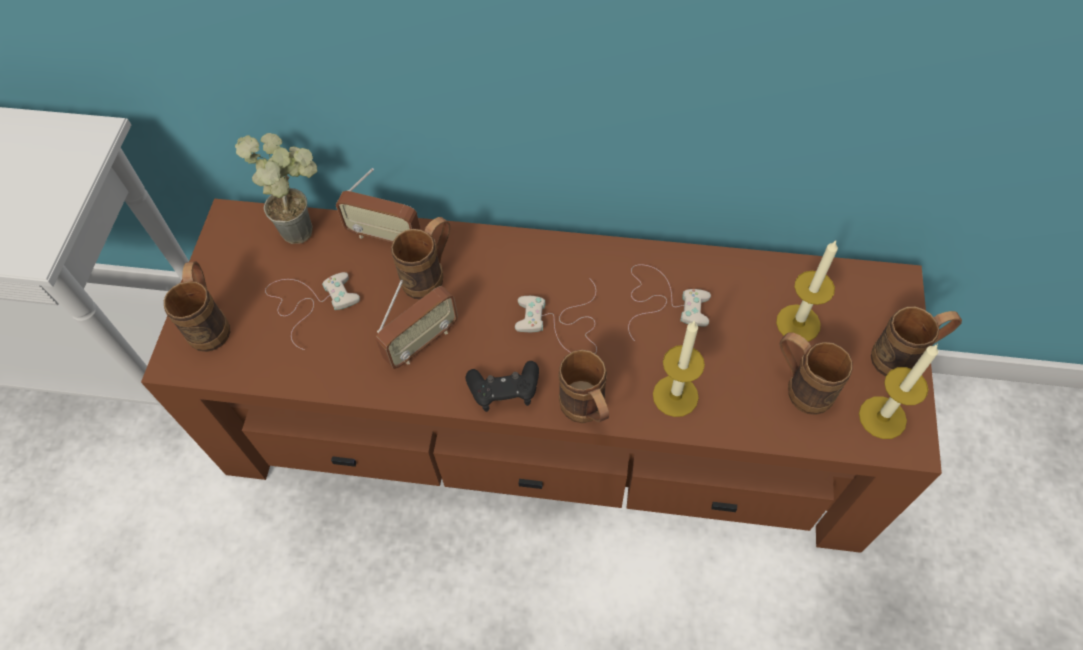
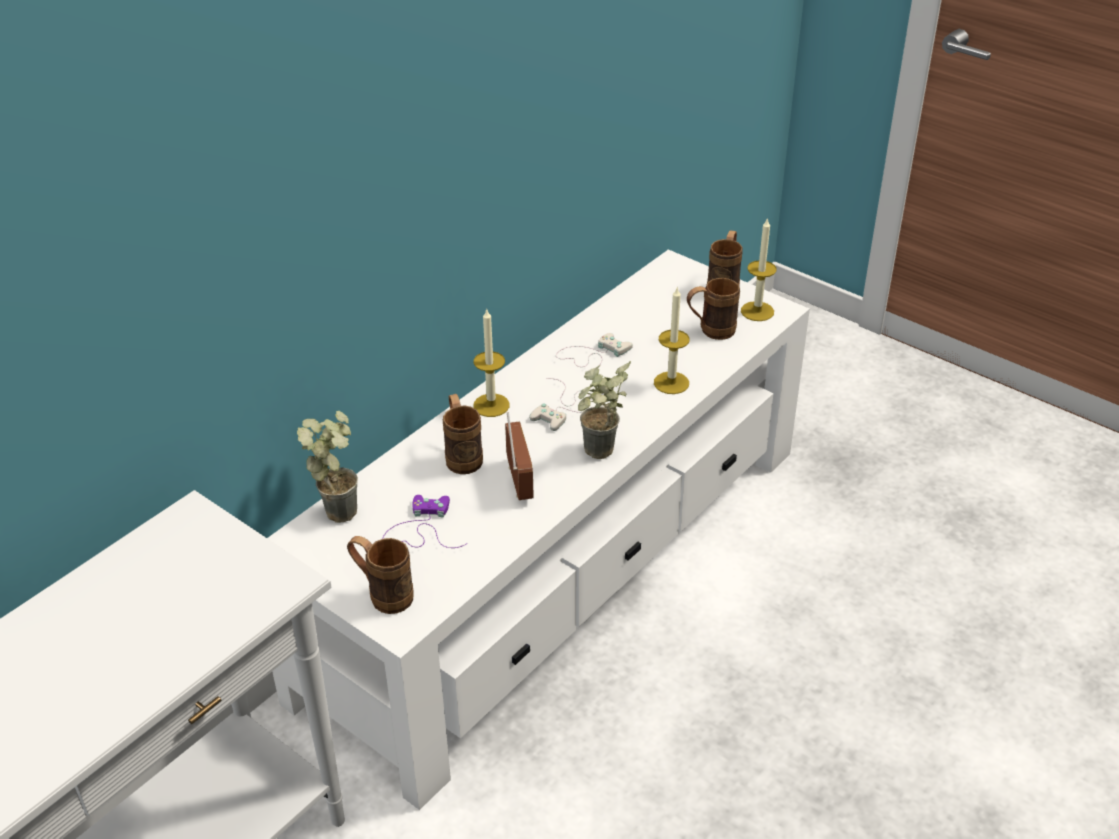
camera: 60 degrees left, 20 degrees down
brown tv stand [141,199,942,553] -> white tv stand [267,249,810,810]
white game controller [265,272,360,350] -> purple game controller [382,495,466,548]
radio [336,168,421,243] -> none
black game controller [466,361,539,412] -> potted plant [578,361,631,459]
brown mug [559,350,609,423] -> none
candle [776,240,838,342] -> candle moved to [473,309,510,417]

